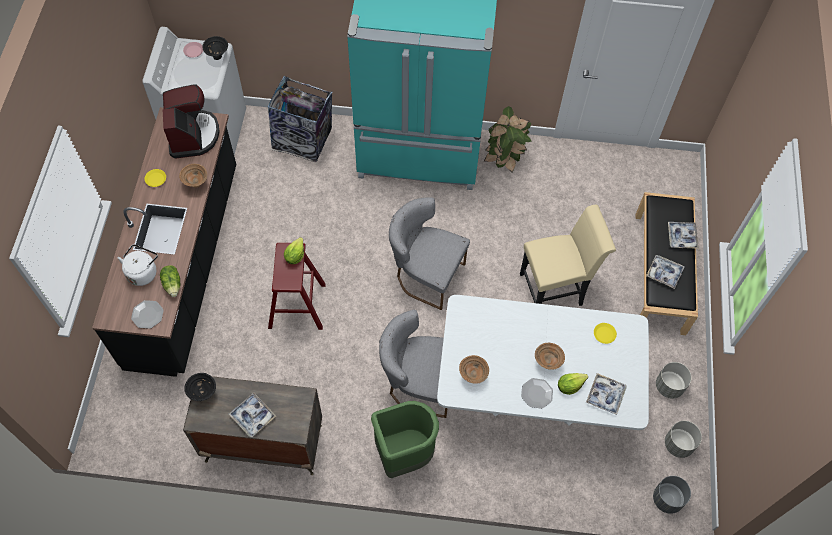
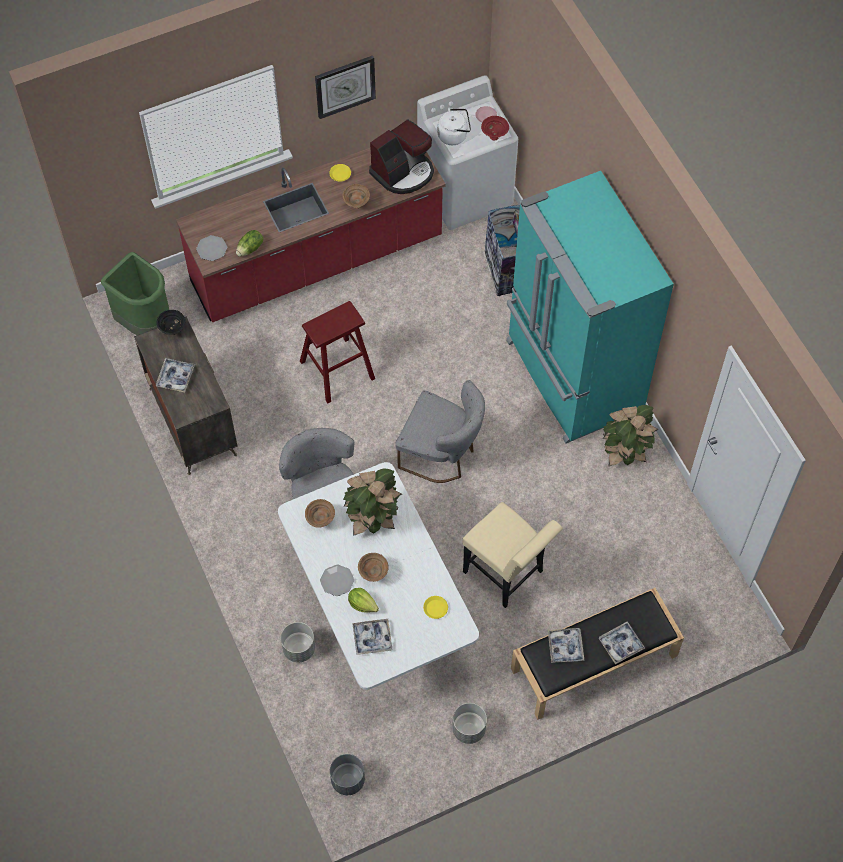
camera: 60 degrees right, 0 degrees up
black counter [92,107,236,377] -> red counter [176,148,446,322]
white kettle [118,244,158,286] -> white kettle moved to [438,108,471,145]
black bowl [202,36,228,60] -> red bowl [481,116,509,141]
lettuce [284,237,304,264] -> none
green trash can [371,401,439,478] -> green trash can moved to [101,252,169,335]
grey chair [389,197,470,310] -> grey chair turned 120 degrees clockwise [395,380,485,483]
grey planter [665,421,702,458] -> grey planter moved to [281,622,315,663]
none -> wall clock [315,56,376,119]
none -> potted plant [343,469,402,536]

